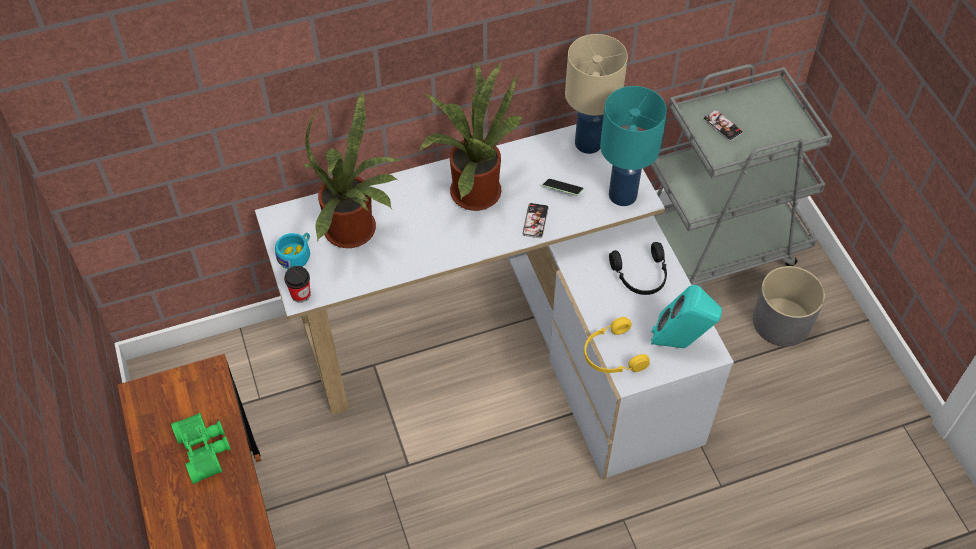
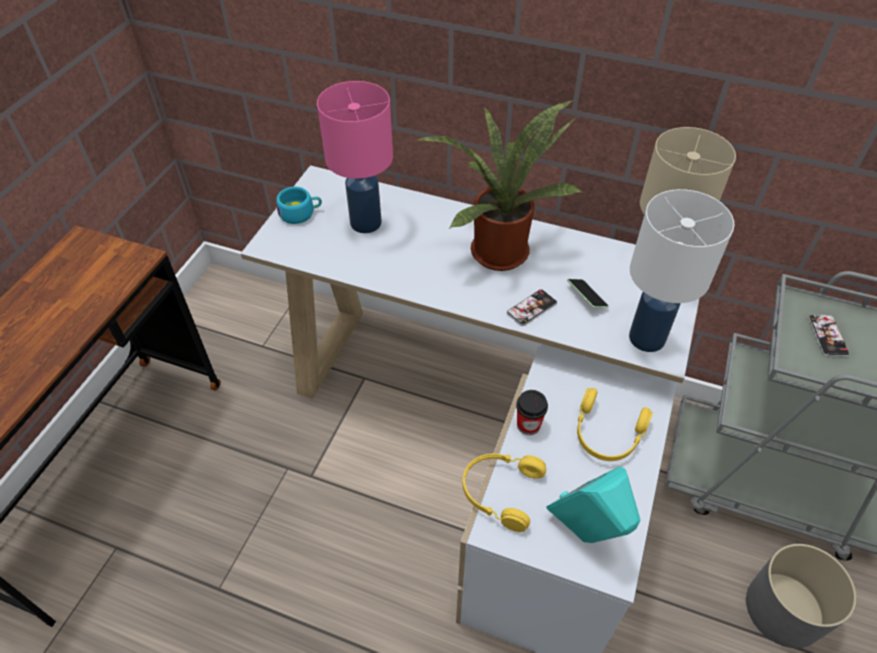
camera: 40 degrees right, 5 degrees down
green binoculars [171,413,231,484] -> none
cup [284,266,310,303] -> cup moved to [516,390,548,435]
potted plant [304,91,401,248] -> pink table lamp [317,81,393,233]
turquoise table lamp [600,86,667,206] -> white table lamp [629,189,734,352]
black headphones [609,242,667,295] -> yellow headphones [577,388,653,461]

